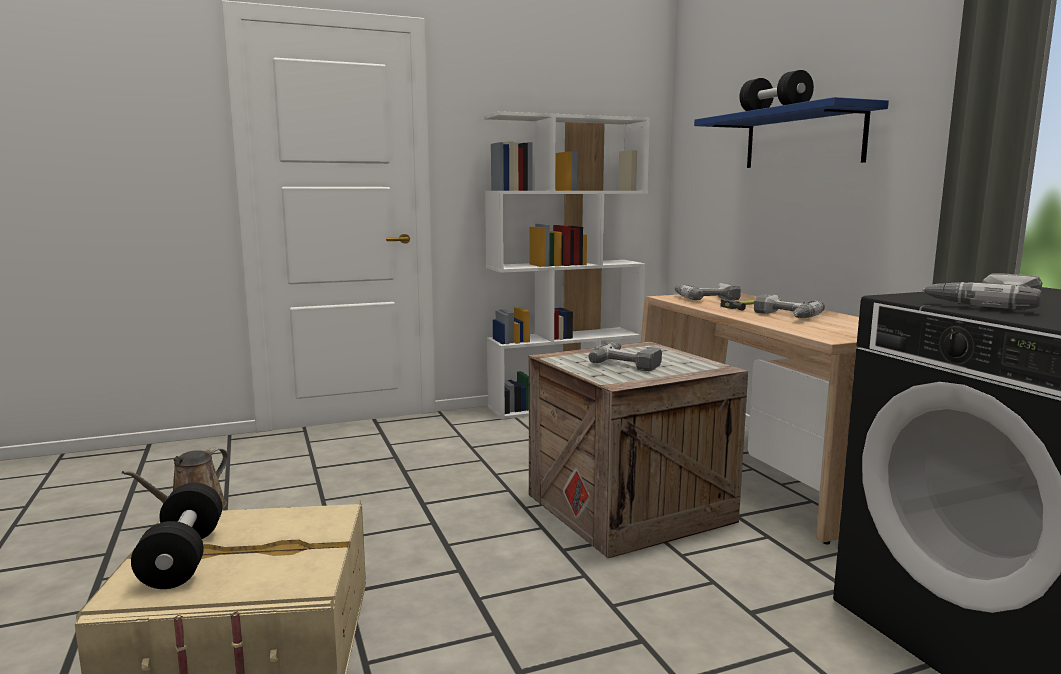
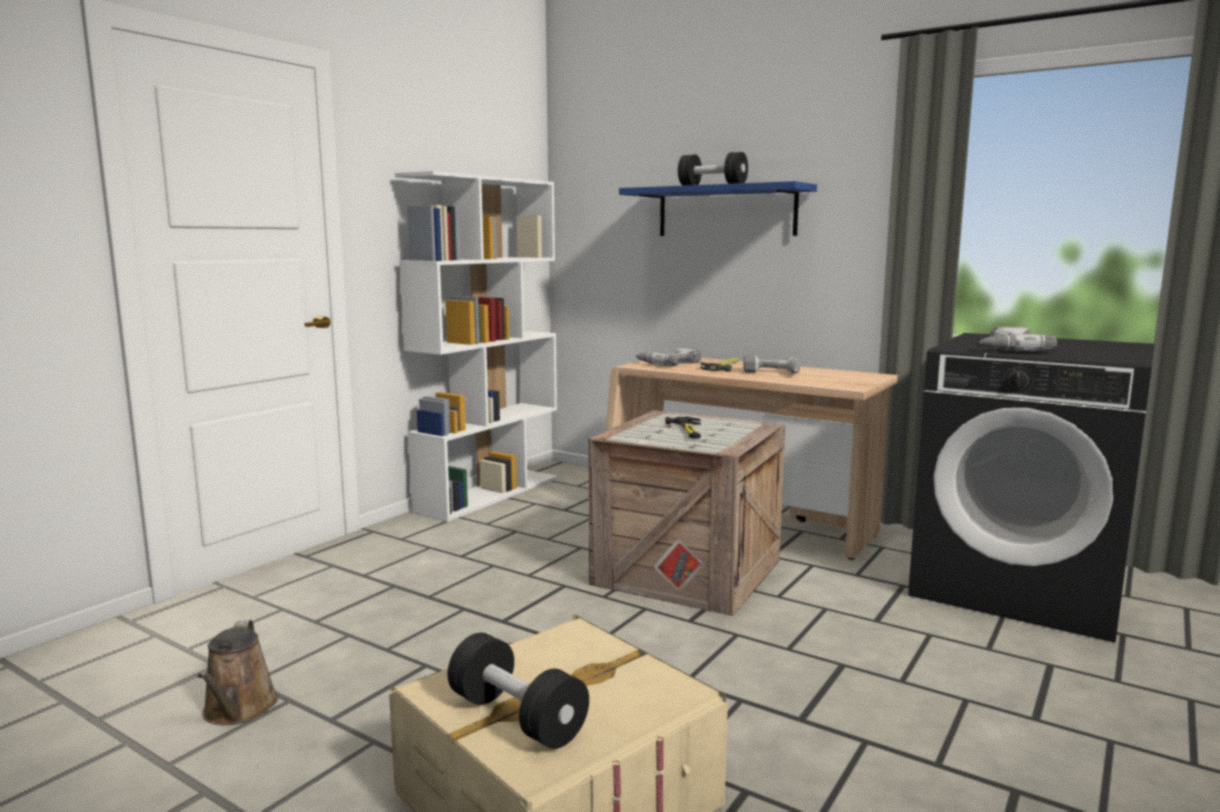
camera: 35 degrees left, 0 degrees up
power drill [589,342,662,371] -> hammer [665,417,701,438]

